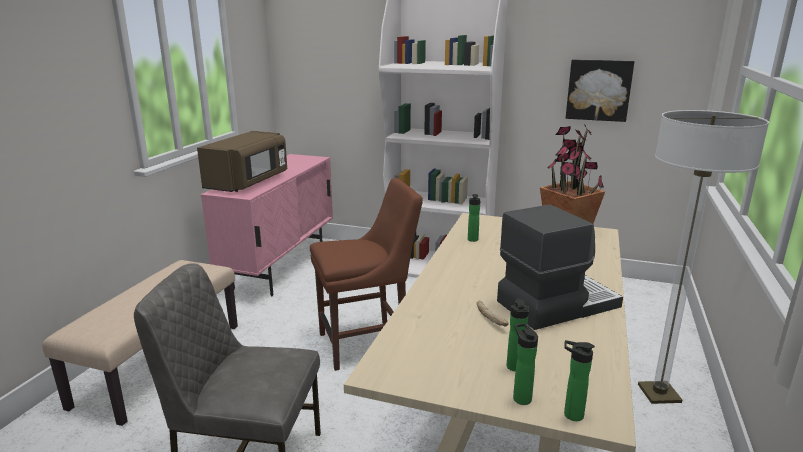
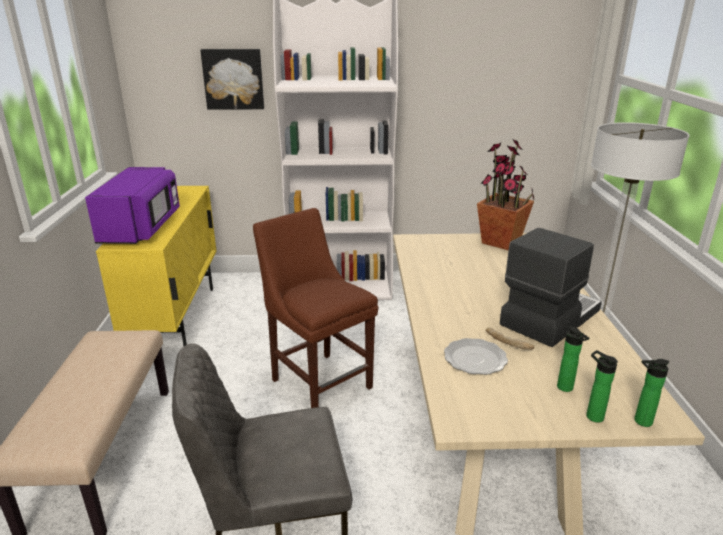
camera: 20 degrees left, 5 degrees up
brown microwave [197,131,287,192] -> purple microwave [85,167,180,244]
pink cabinet [201,154,333,296] -> yellow cabinet [96,186,217,346]
brown chair [310,178,423,371] -> brown chair turned 90 degrees counterclockwise [253,208,378,408]
bottle [468,194,481,242] -> none
picture [566,59,634,122] -> picture moved to [200,49,264,110]
none -> plate [444,338,508,375]

